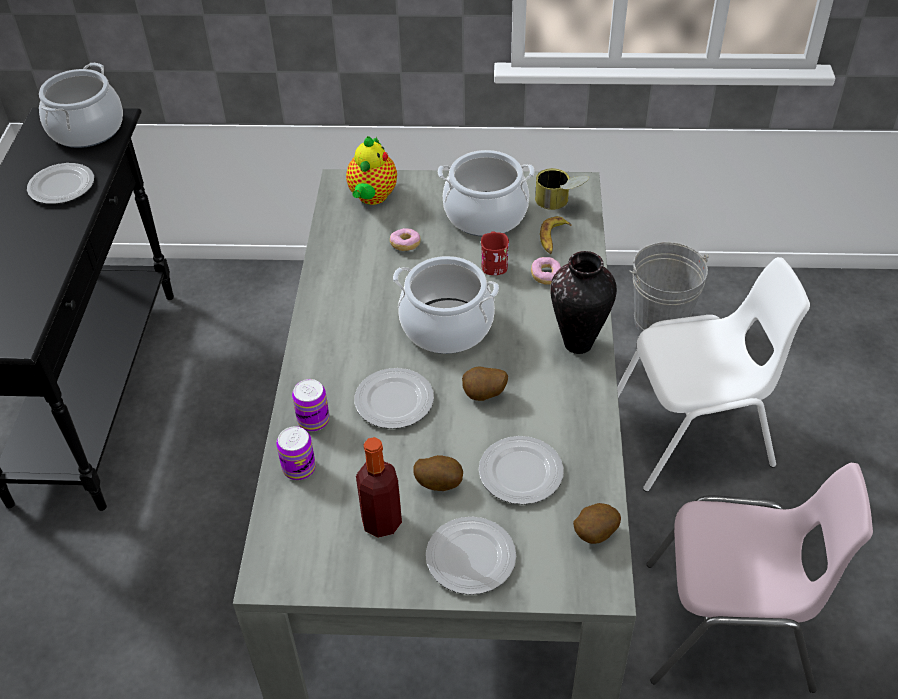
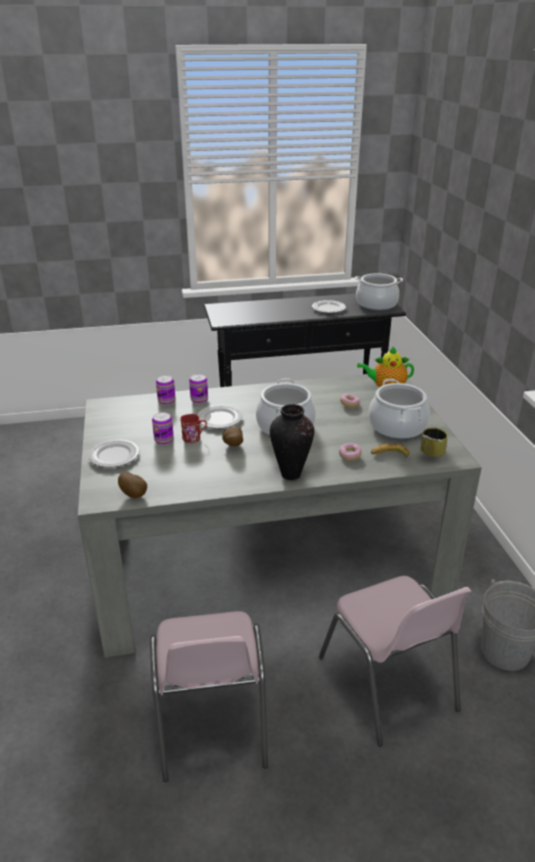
camera: 75 degrees right, 15 degrees down
bottle [356,437,402,538] -> none
potato [413,455,463,491] -> can [152,412,174,445]
plate [479,436,564,505] -> none
red mug [481,231,509,275] -> red mug moved to [180,414,207,443]
white chair [617,257,810,492] -> pink chair [318,576,471,746]

